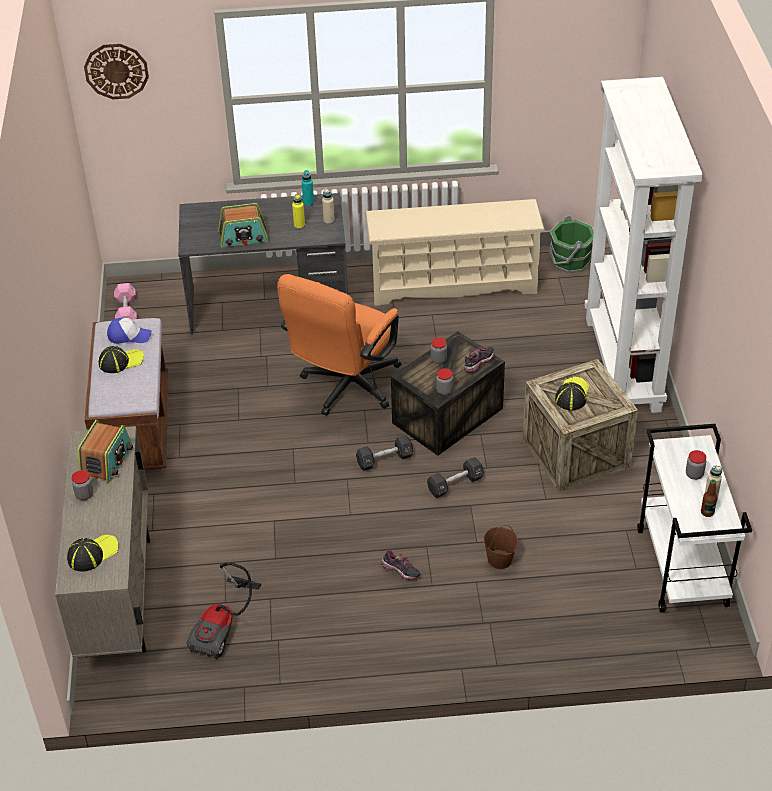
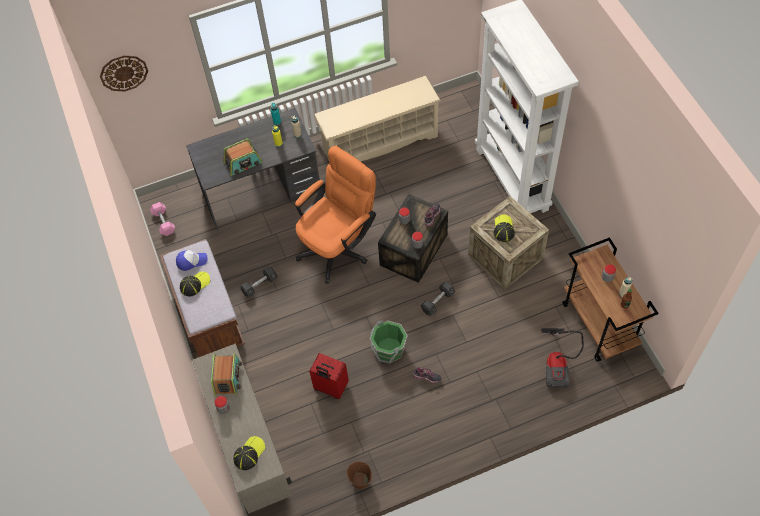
camera: 15 degrees left, 15 degrees up
vacuum cleaner [186,562,261,659] -> vacuum cleaner moved to [541,328,584,388]
orange office chair [277,274,402,416] -> orange office chair turned 150 degrees counterclockwise [295,146,376,284]
black dumbbell [356,435,413,471] -> black dumbbell moved to [240,267,277,298]
brown bucket [483,525,518,569] -> brown bucket moved to [347,462,372,489]
green bucket [549,215,594,273] -> green bucket moved to [370,320,408,363]
white cart [637,424,752,613] -> brown cart [562,237,659,362]
none -> red suitcase [309,353,349,399]

